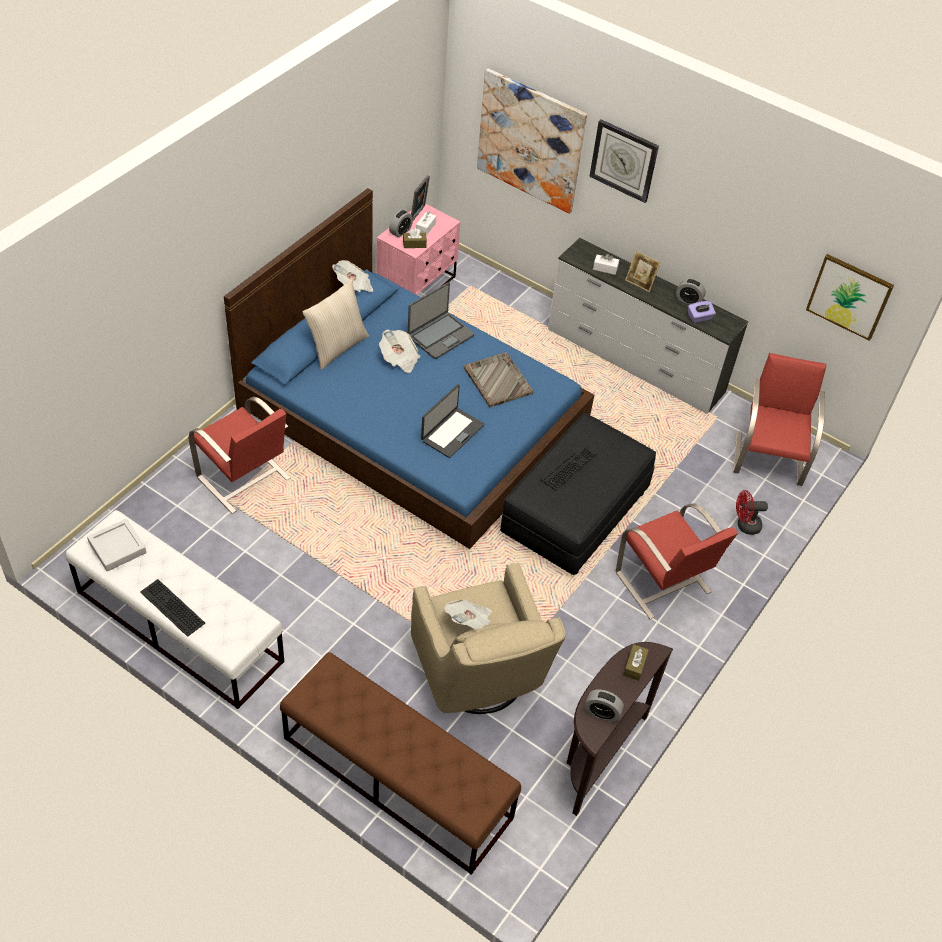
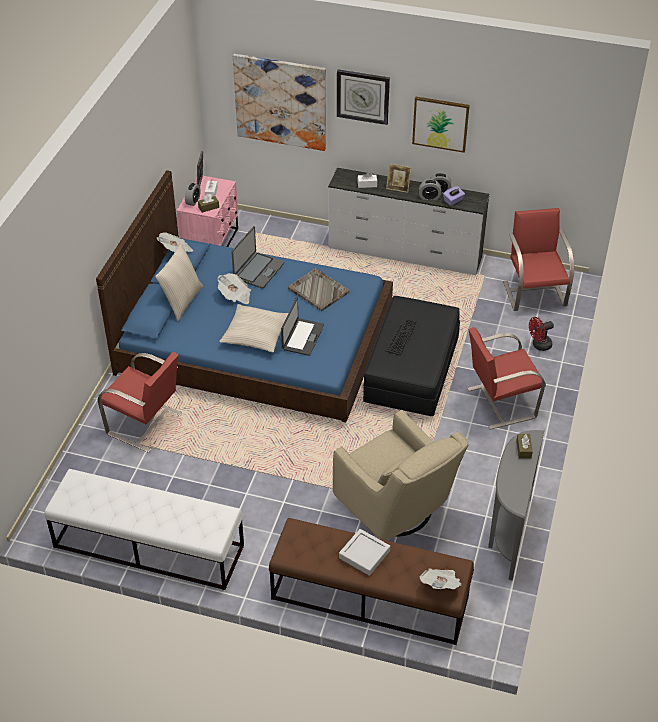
camera: 15 degrees left, 5 degrees down
grey tray [87,519,147,571] -> grey tray moved to [339,529,390,576]
keyboard [140,579,205,637] -> none
newspaper [445,599,492,629] -> newspaper moved to [419,569,461,589]
brown console table [567,642,673,816] -> grey console table [488,430,544,581]
alarm clock [585,689,624,722] -> alarm clock moved to [419,180,441,200]
red chair [616,504,738,619] -> red chair turned 120 degrees clockwise [467,327,546,430]
picture [806,254,894,341] -> picture moved to [412,97,470,153]
none -> beige pillow [219,304,288,353]

